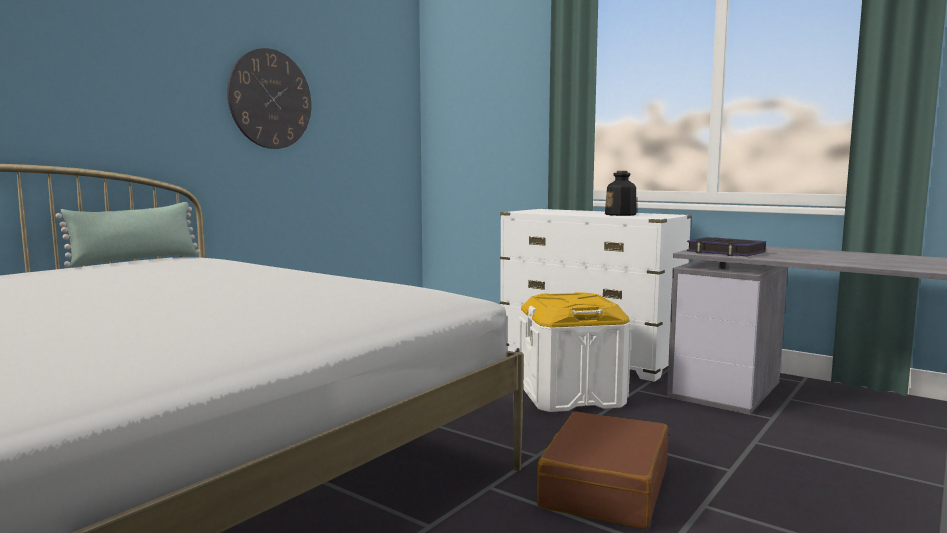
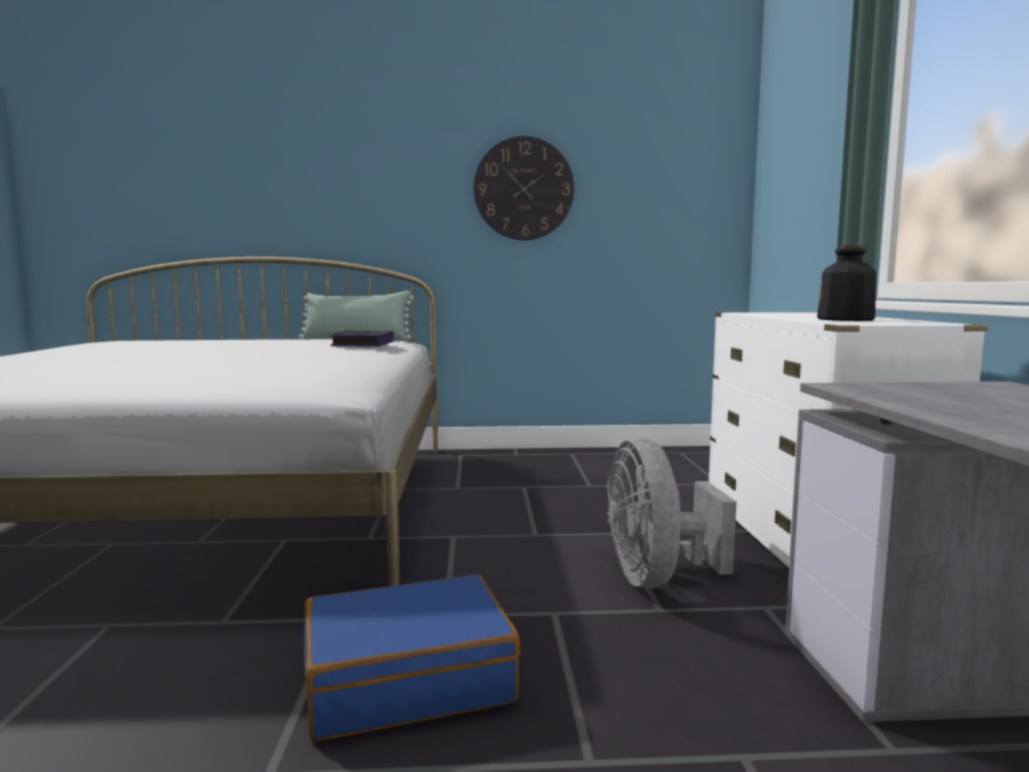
camera: 50 degrees right, 0 degrees up
white storage box [519,292,631,412] -> grey fan [607,438,736,588]
brown suitcase [537,412,668,529] -> blue suitcase [304,574,520,741]
book [687,237,766,256] -> book moved to [330,330,394,346]

